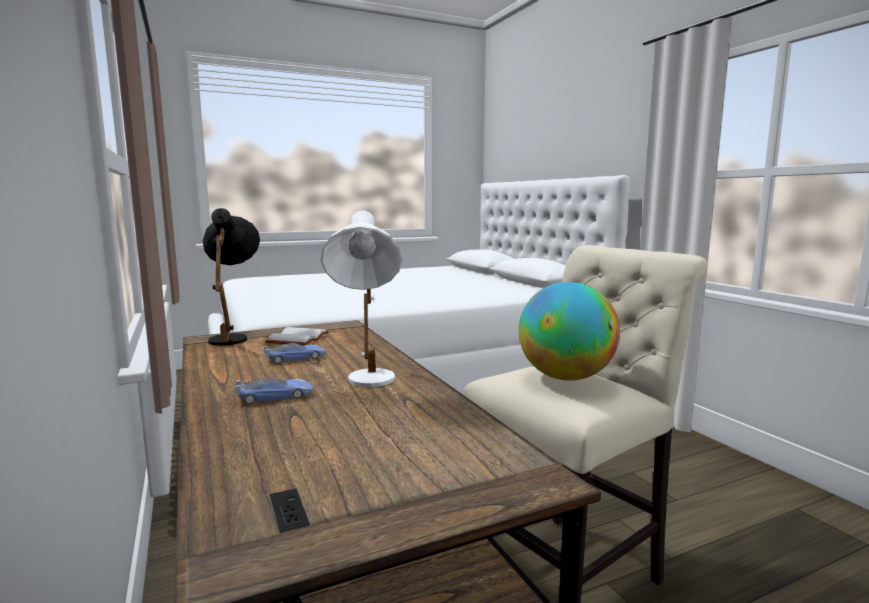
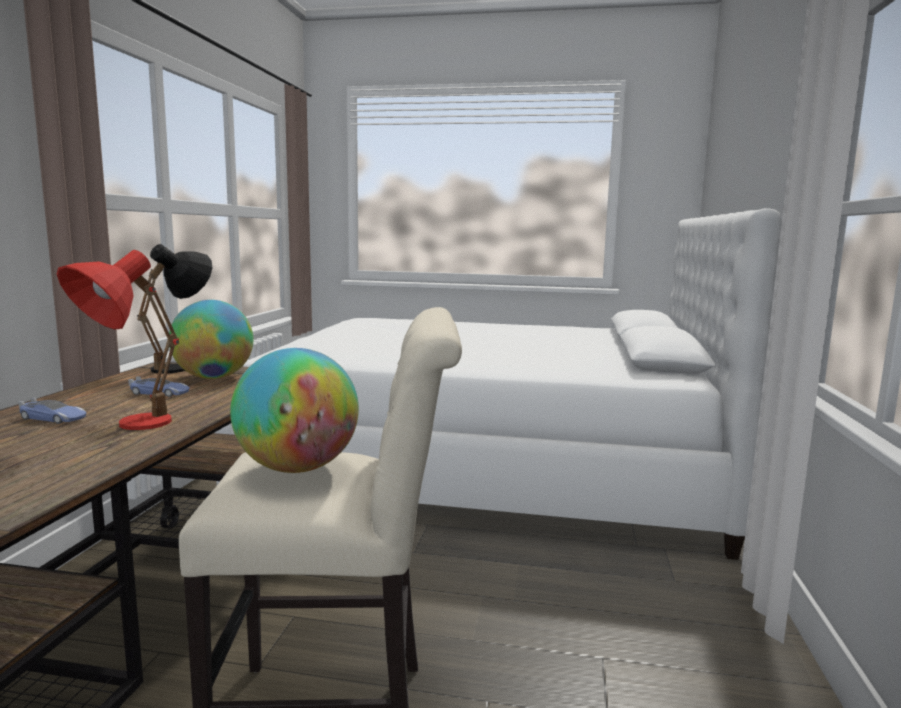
camera: 35 degrees right, 0 degrees up
white book [265,327,328,345] -> globe [169,300,253,379]
white table lamp [321,210,403,387] -> red table lamp [57,250,179,430]

